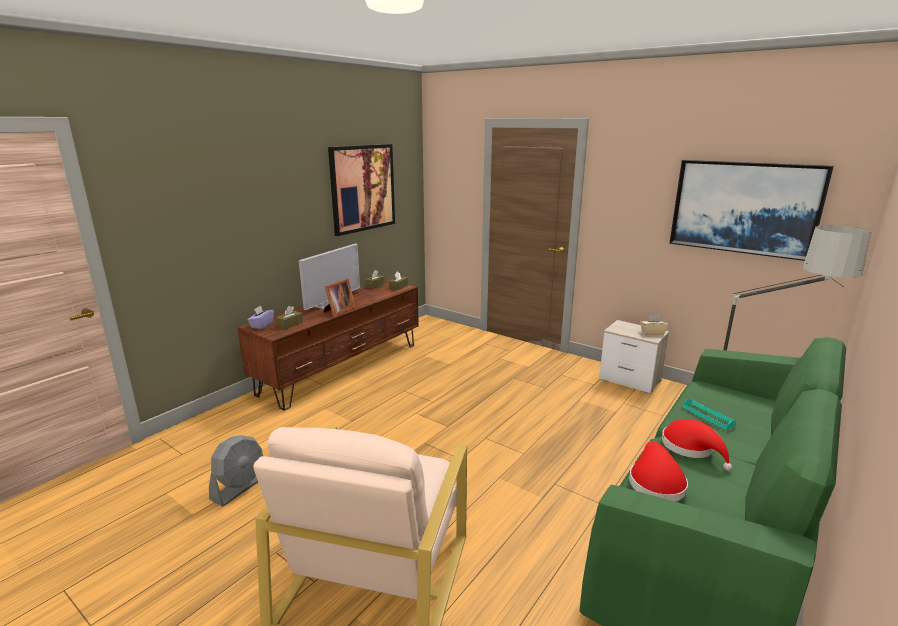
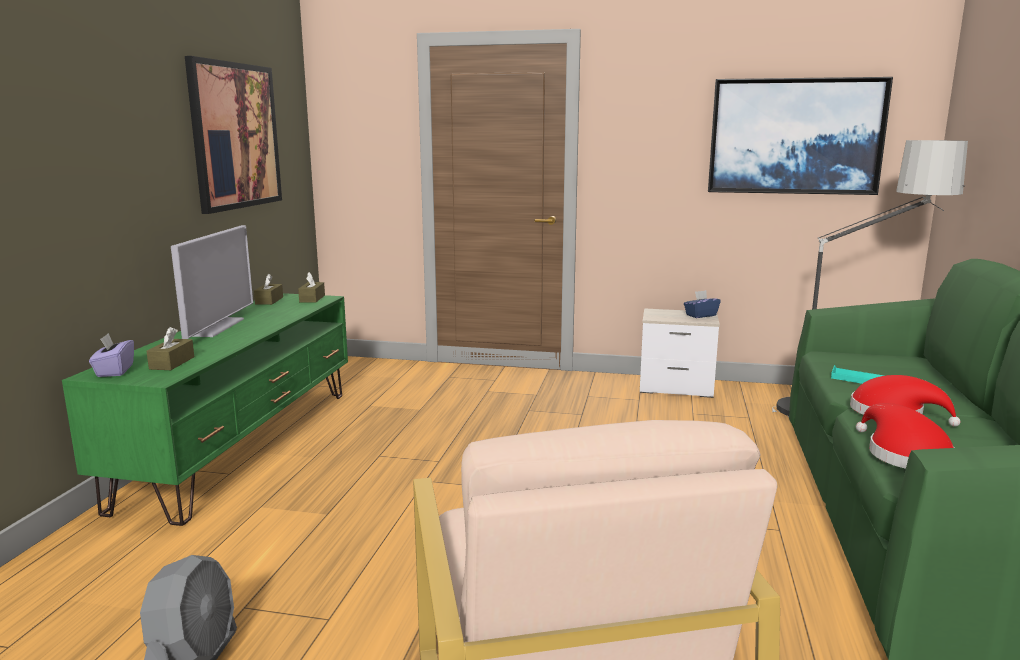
camera: 25 degrees left, 5 degrees down
brown tv stand [237,280,419,411] -> green tv stand [62,293,348,526]
picture frame [324,279,356,316] -> none
beige tissue box [640,315,668,335] -> blue tissue box [684,290,721,318]

